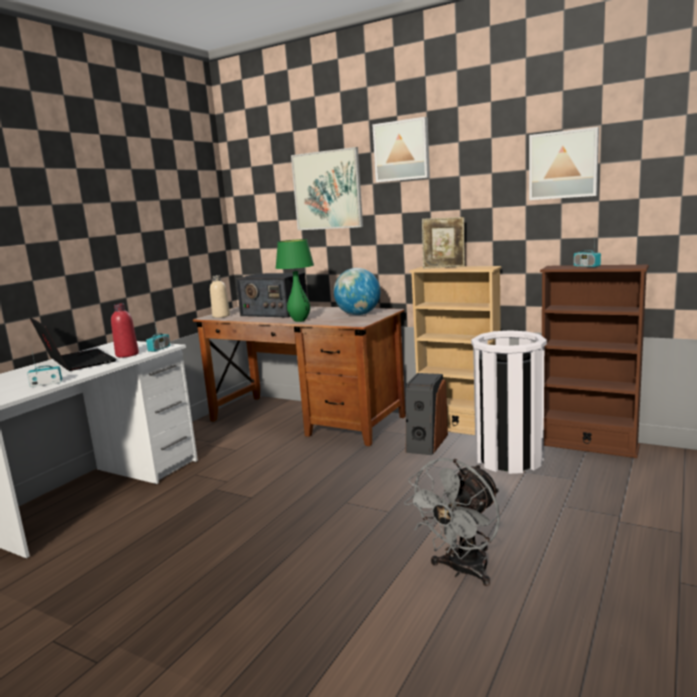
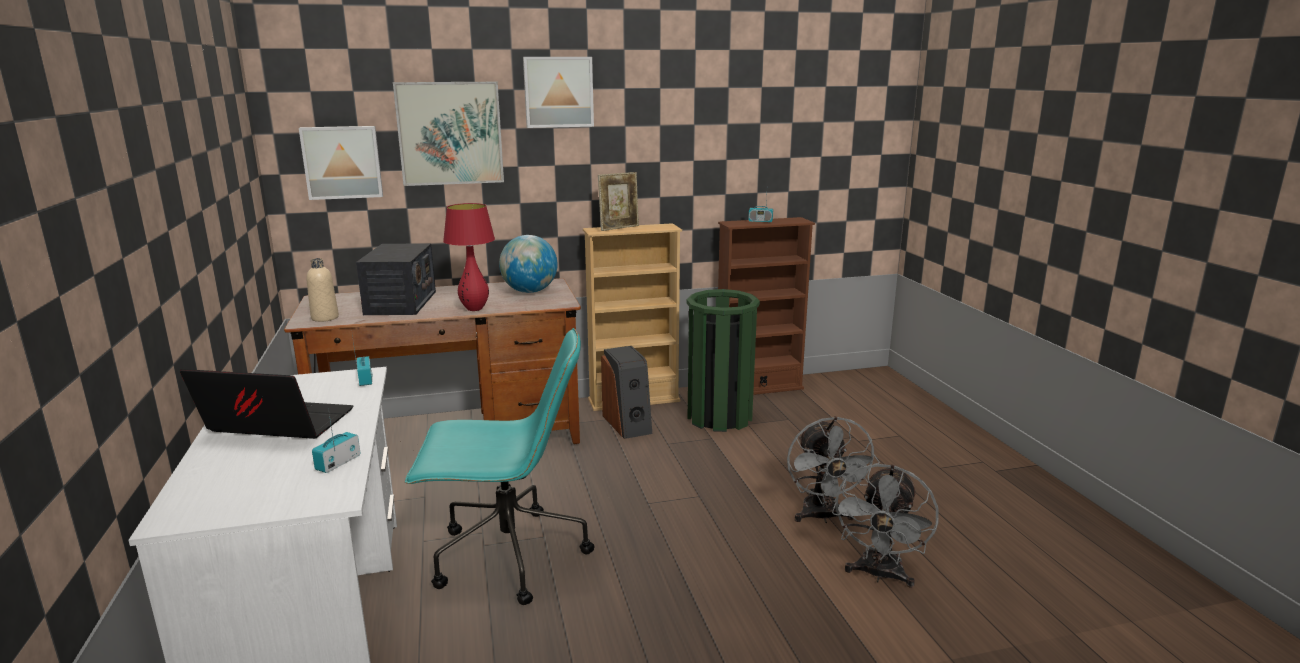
camera: 45 degrees left, 5 degrees up
red bottle [111,303,139,358] -> none
radio [236,273,307,318] -> radio turned 75 degrees counterclockwise [356,243,436,315]
green table lamp [276,239,314,322] -> red table lamp [443,203,495,311]
white trash can [471,330,547,474] -> green trash can [687,289,760,432]
picture [529,127,599,200] -> picture moved to [299,126,383,200]
none -> turquoise office chair [405,328,594,605]
none -> grey fan [832,464,939,588]

